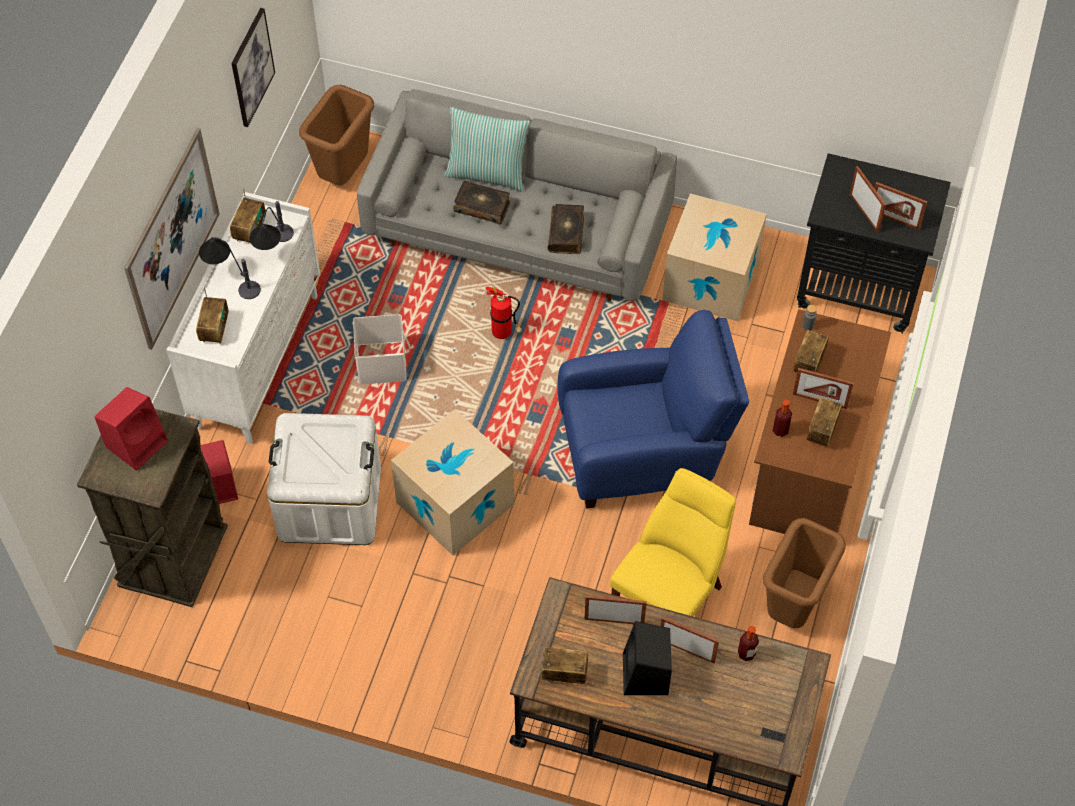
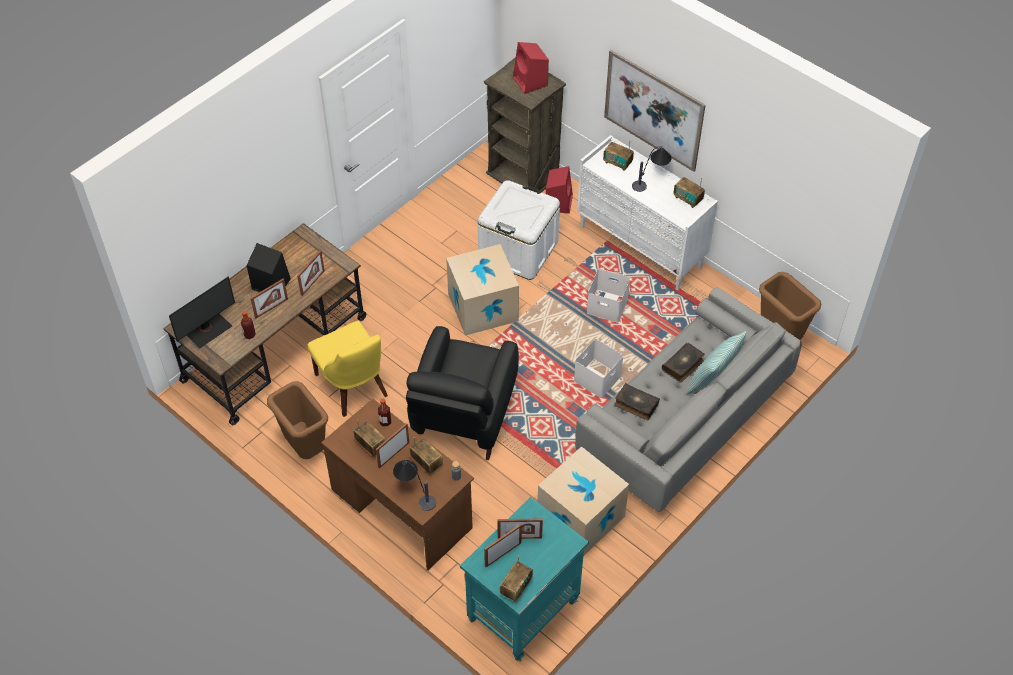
camera: 115 degrees right, 5 degrees down
picture [231,8,275,127] -> none
table lamp [250,201,294,250] -> table lamp moved to [393,460,436,511]
fire extinguisher [486,286,522,339] -> white storage box [574,339,624,398]
radio [542,647,588,684] -> radio moved to [500,556,533,602]
blue armchair [558,310,749,509] -> black armchair [406,326,519,460]
black cart [797,153,951,334] -> turquoise cart [460,497,589,662]
none -> monitor [169,277,235,348]

